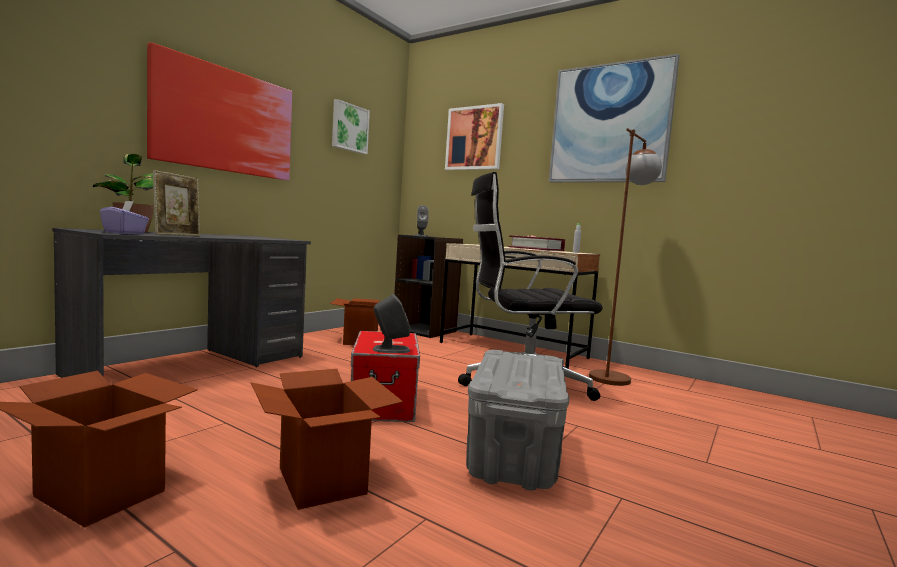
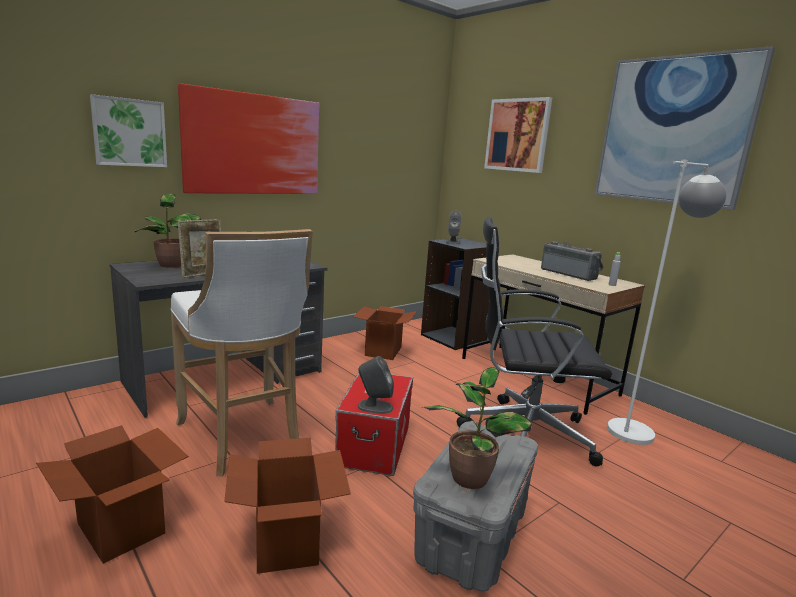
camera: 15 degrees right, 10 degrees up
purple tissue box [100,201,149,235] -> none
picture [332,99,370,154] -> picture moved to [90,94,167,167]
book [508,235,565,251] -> radio [541,242,604,281]
brown floor lamp [589,128,662,386] -> white floor lamp [607,160,727,445]
none -> white stool [171,229,313,477]
none -> potted plant [421,367,532,489]

